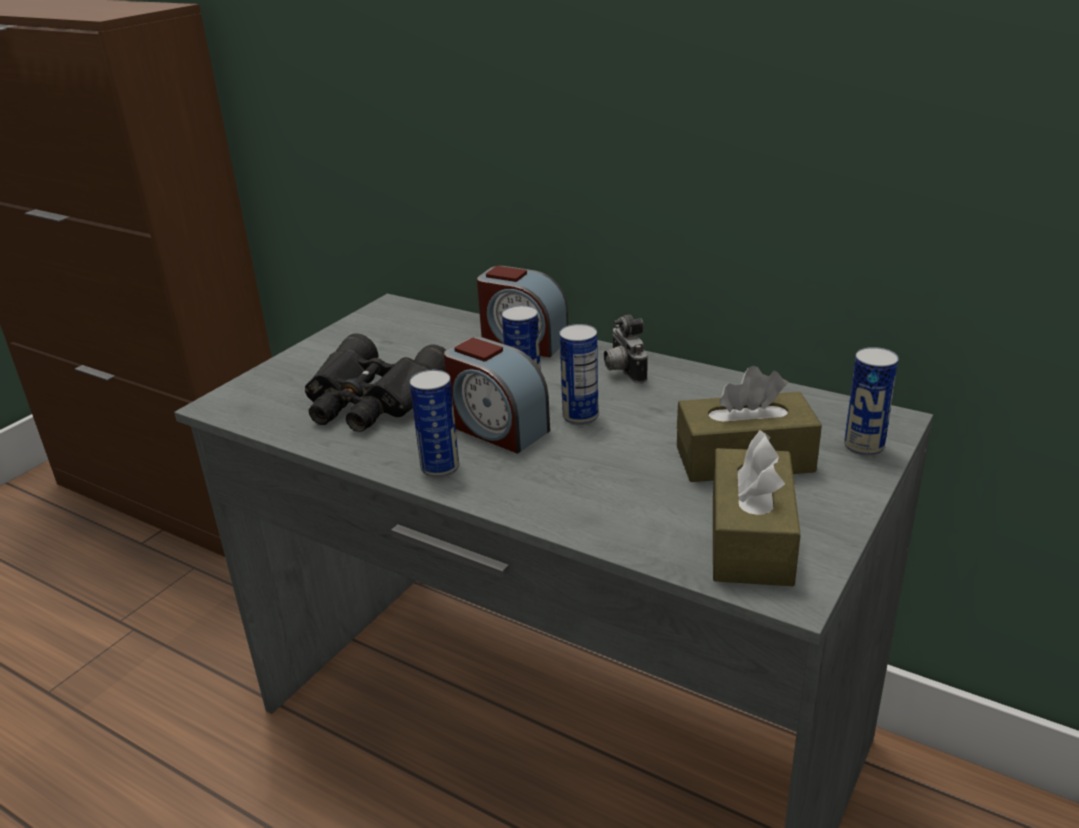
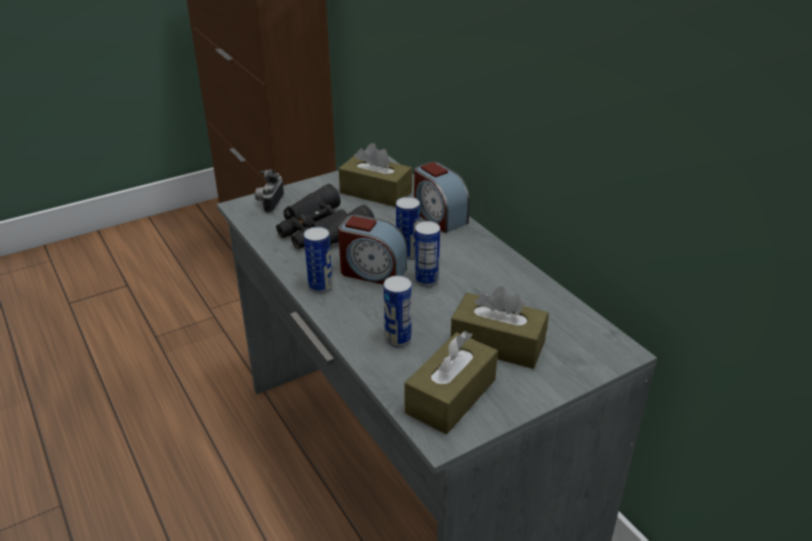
camera: 25 degrees right, 5 degrees up
alarm clock [444,337,550,453] -> alarm clock turned 45 degrees counterclockwise [338,214,407,285]
camera [604,315,648,383] -> camera moved to [255,169,284,213]
can [844,347,899,456] -> can moved to [384,275,412,348]
none -> brown tissue box [339,143,412,207]

